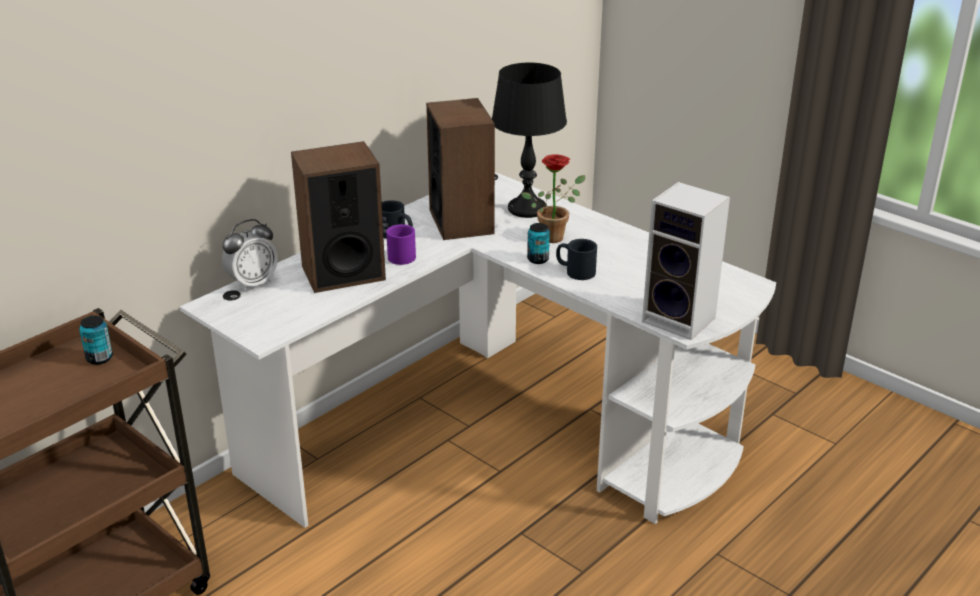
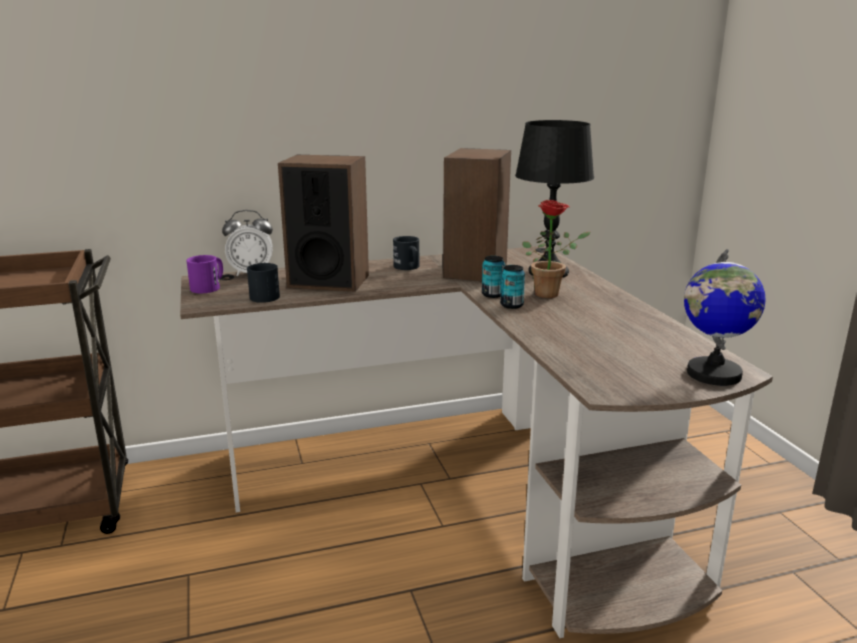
camera: 30 degrees right, 10 degrees down
can [79,316,113,365] -> can moved to [482,256,505,298]
white desk [180,172,776,528] -> brown desk [180,246,773,638]
purple mug [386,224,416,265] -> purple mug moved to [186,255,223,293]
black mug [556,239,597,280] -> black mug moved to [247,263,280,303]
speaker [642,182,730,340] -> none
none -> globe [684,249,766,386]

